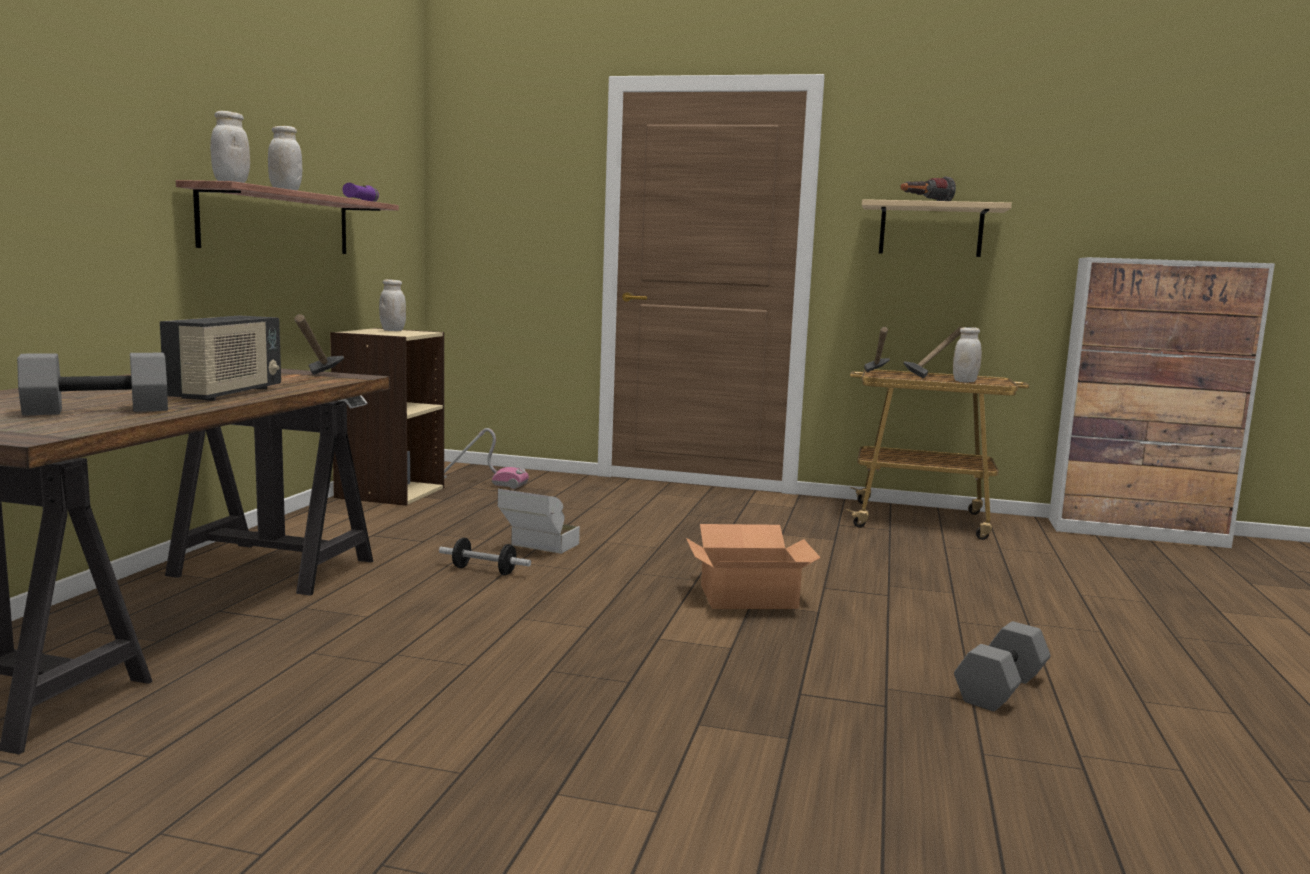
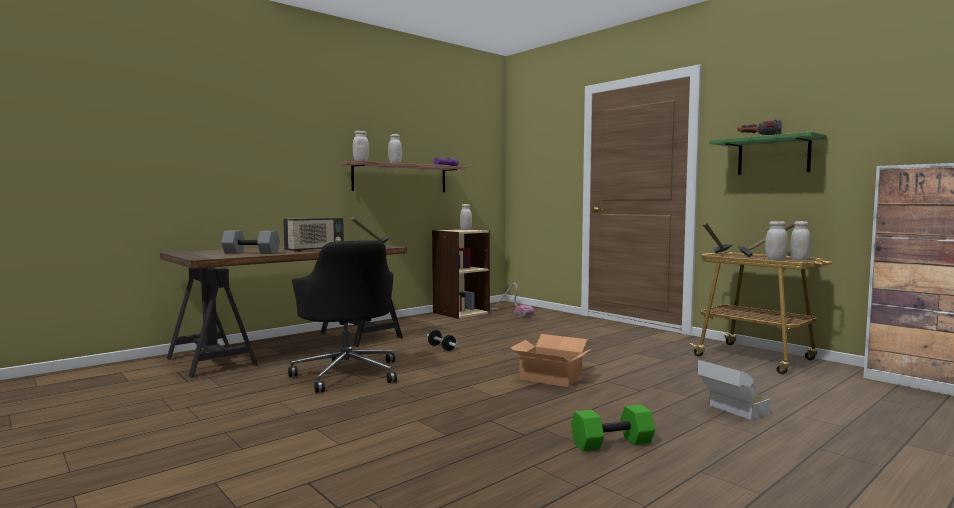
camera: 35 degrees right, 5 degrees down
cardboard box [498,489,580,554] -> cardboard box moved to [698,360,771,420]
beige shelf [862,199,1012,257] -> green shelf [709,132,827,175]
grey dumbbell [954,621,1051,711] -> green dumbbell [571,404,655,452]
none -> black office chair [288,240,397,393]
none -> white jar [790,221,811,260]

